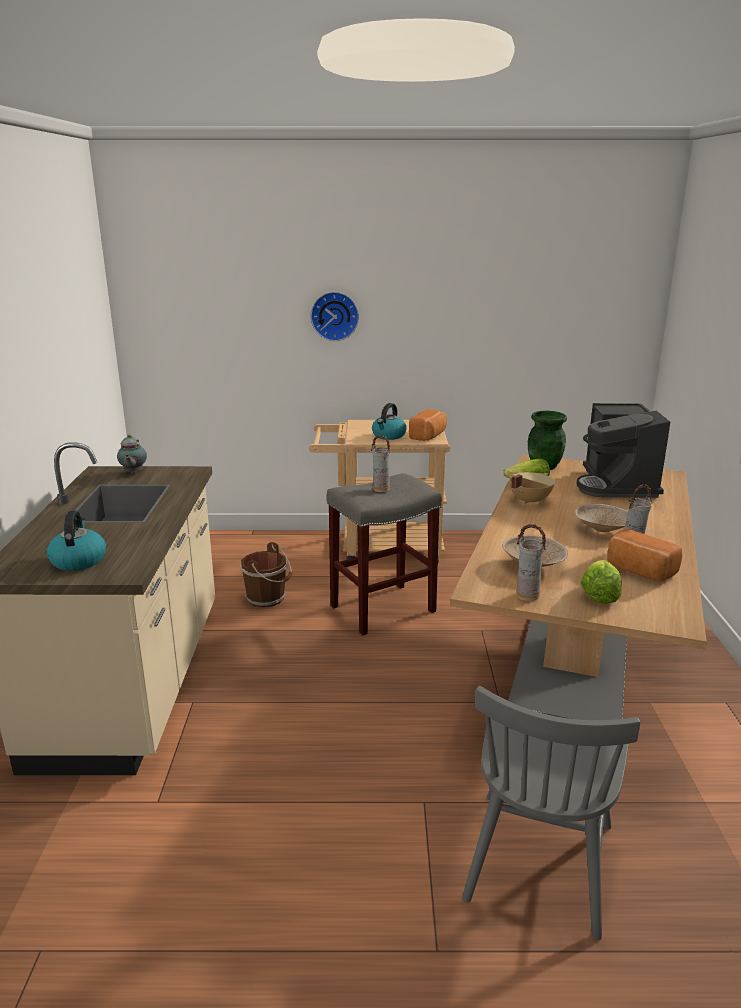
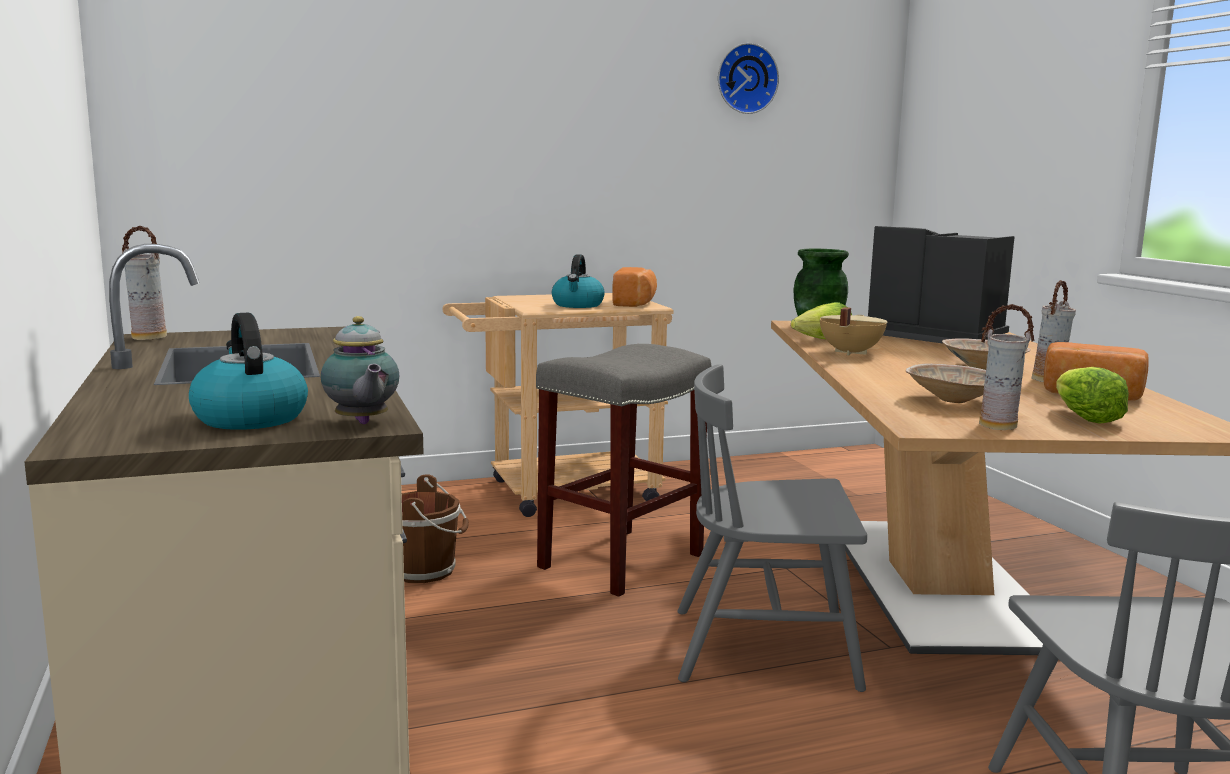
camera: 20 degrees left, 10 degrees down
teapot [117,434,147,474] -> teapot moved to [321,316,400,424]
wall clock [311,292,359,341] -> wall clock moved to [718,43,779,114]
vase [371,435,390,492] -> vase moved to [122,226,167,340]
coffee machine [577,403,670,498] -> coffee machine turned 150 degrees clockwise [868,226,1015,344]
none -> grey chair [678,365,867,692]

